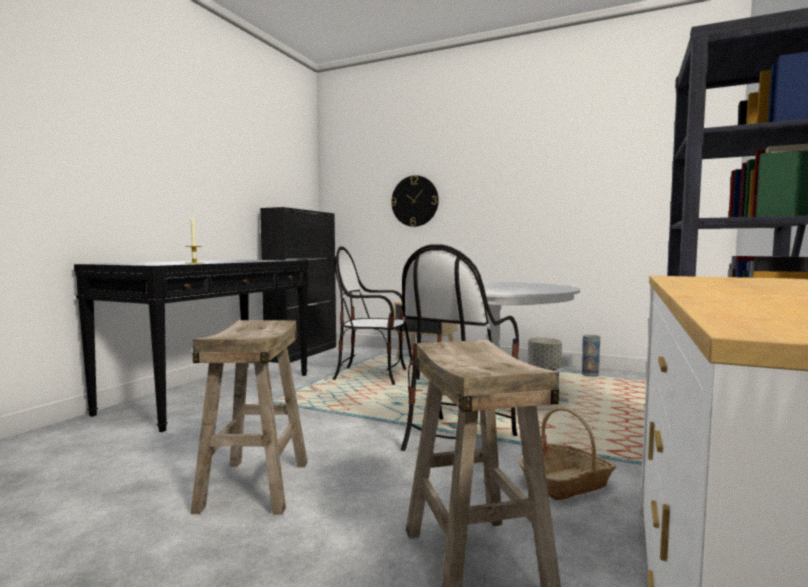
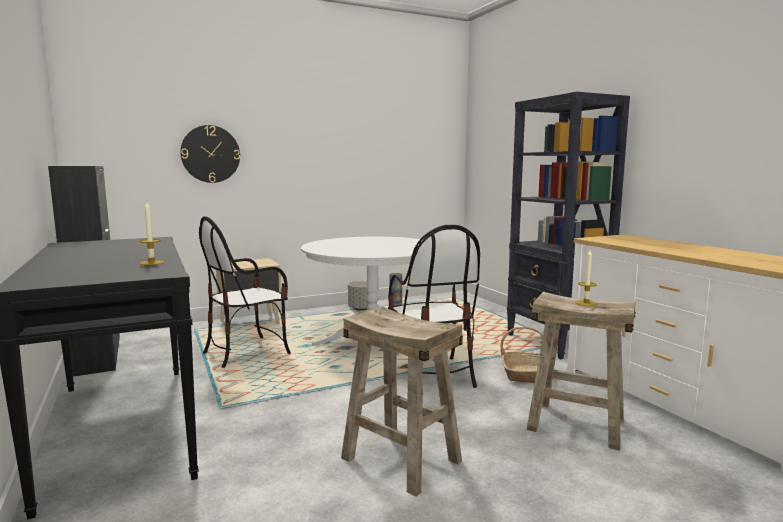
camera: 50 degrees left, 5 degrees up
none -> candle [575,250,597,306]

